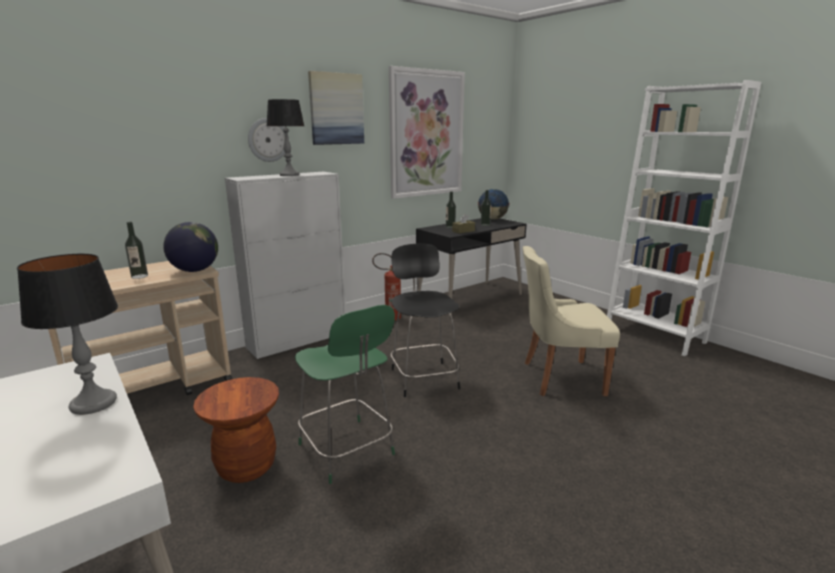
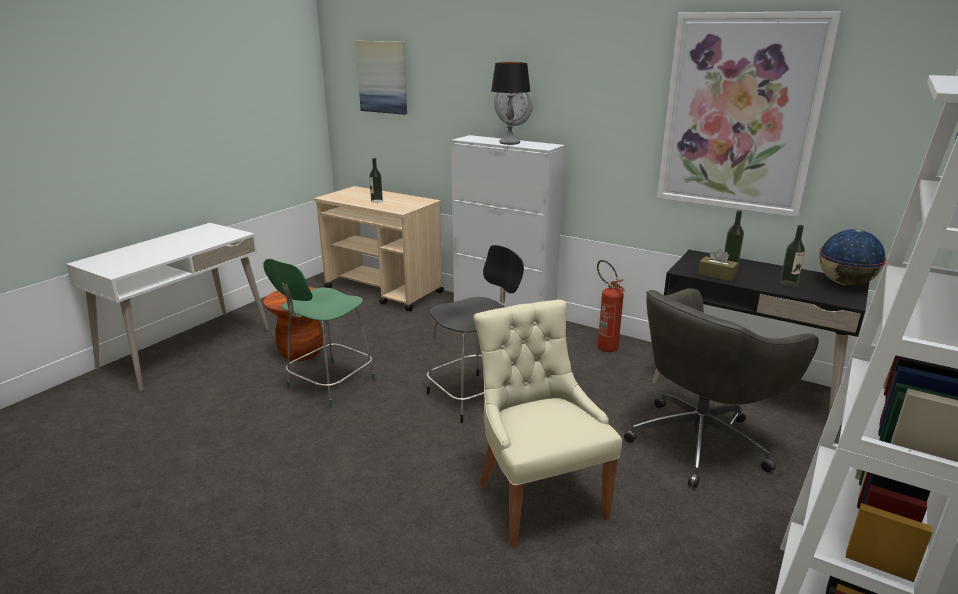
camera: 70 degrees right, 5 degrees up
table lamp [17,254,118,415] -> none
globe [163,222,218,272] -> none
picture [308,71,364,145] -> picture moved to [356,41,407,115]
none -> grey office chair [624,288,819,488]

